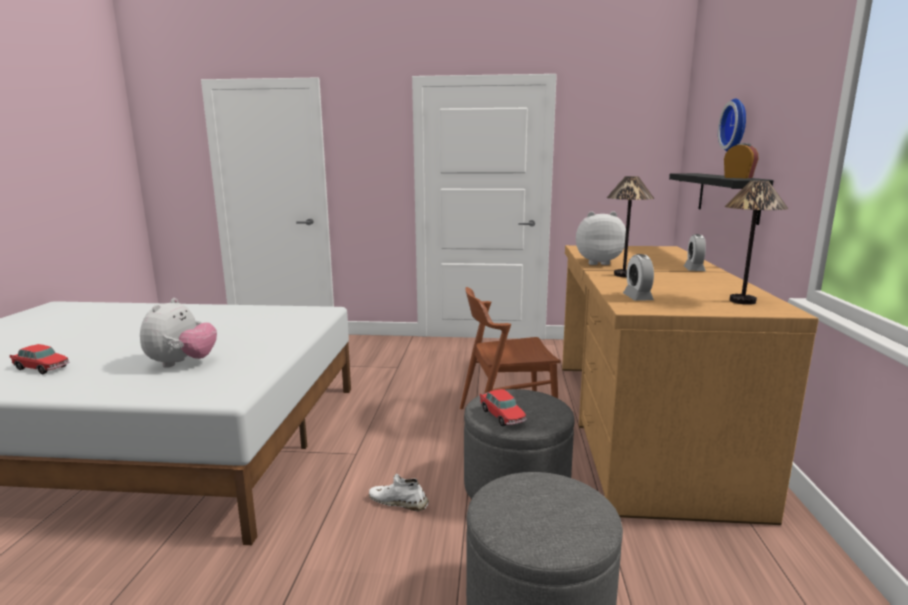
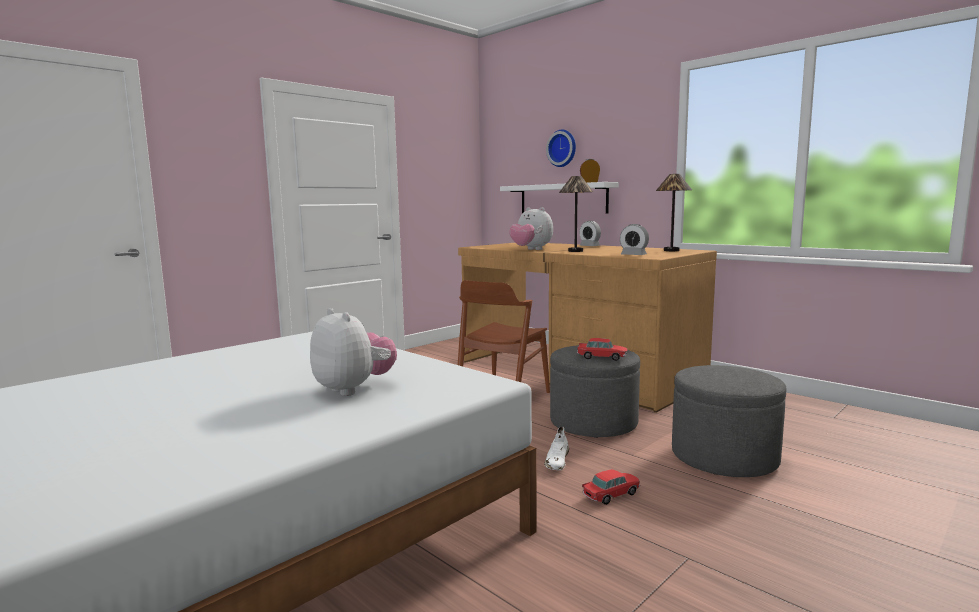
camera: 50 degrees left, 5 degrees down
toy car [10,344,69,374] -> toy car moved to [582,469,640,505]
white shoe [369,474,429,512] -> white shoe turned 45 degrees counterclockwise [544,427,569,470]
plush toy [576,211,626,265] -> plush toy turned 90 degrees counterclockwise [509,207,553,250]
black shelf [669,173,774,225] -> white shelf [500,182,619,214]

